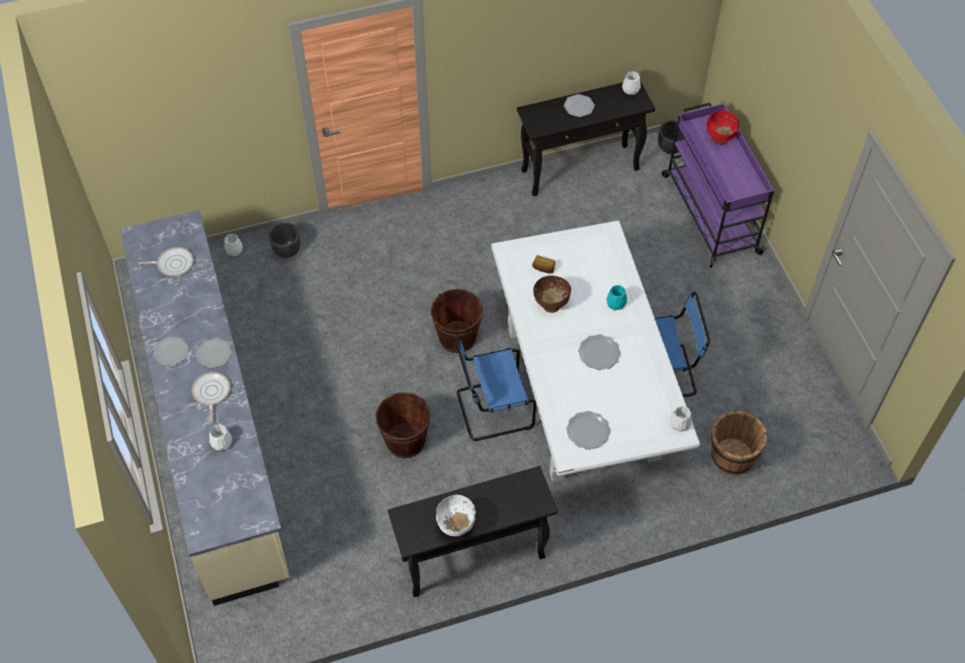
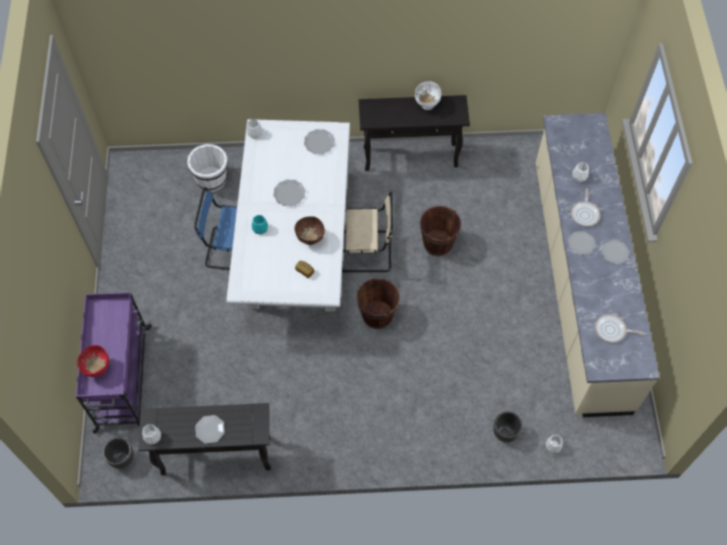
camera: 165 degrees left, 5 degrees up
blue chair [455,338,536,441] -> beige chair [342,192,393,273]
brown bucket [711,410,767,475] -> white bucket [187,144,228,192]

